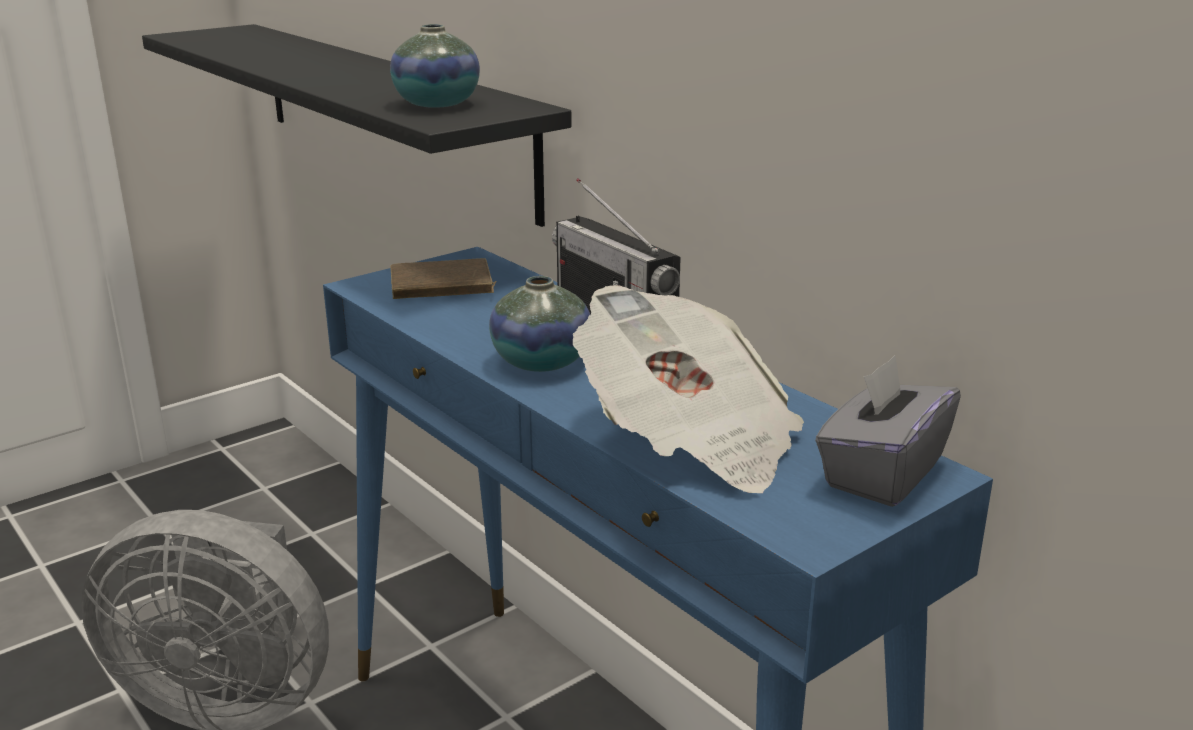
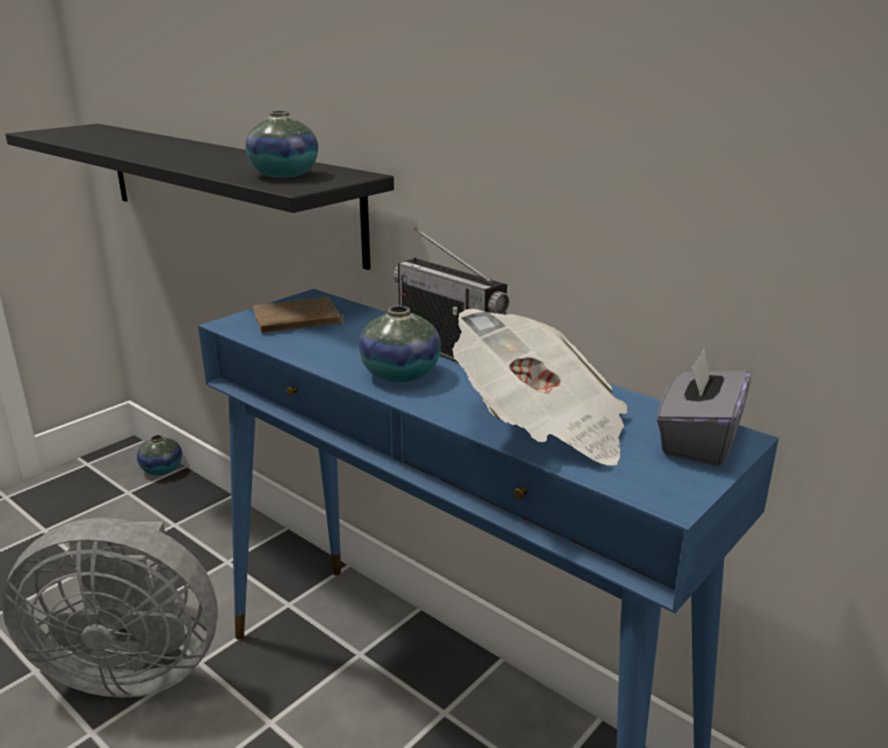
camera: 10 degrees left, 0 degrees up
none -> vase [137,435,182,475]

